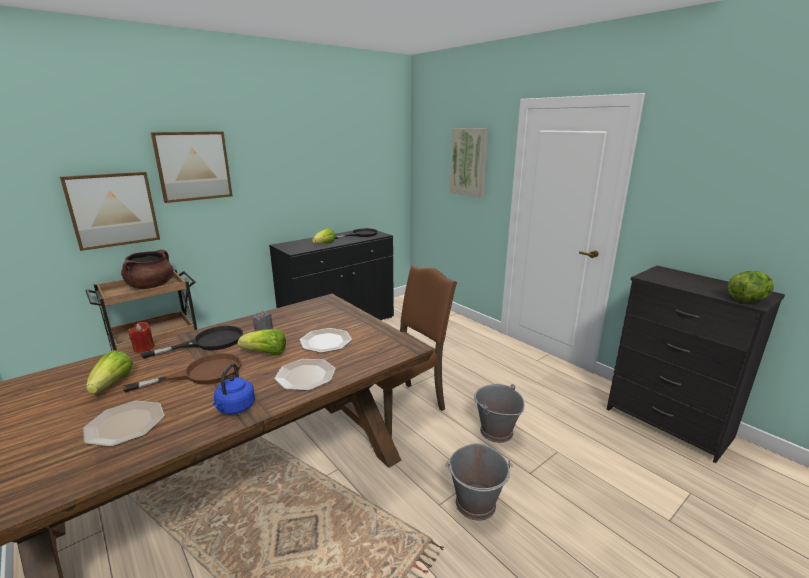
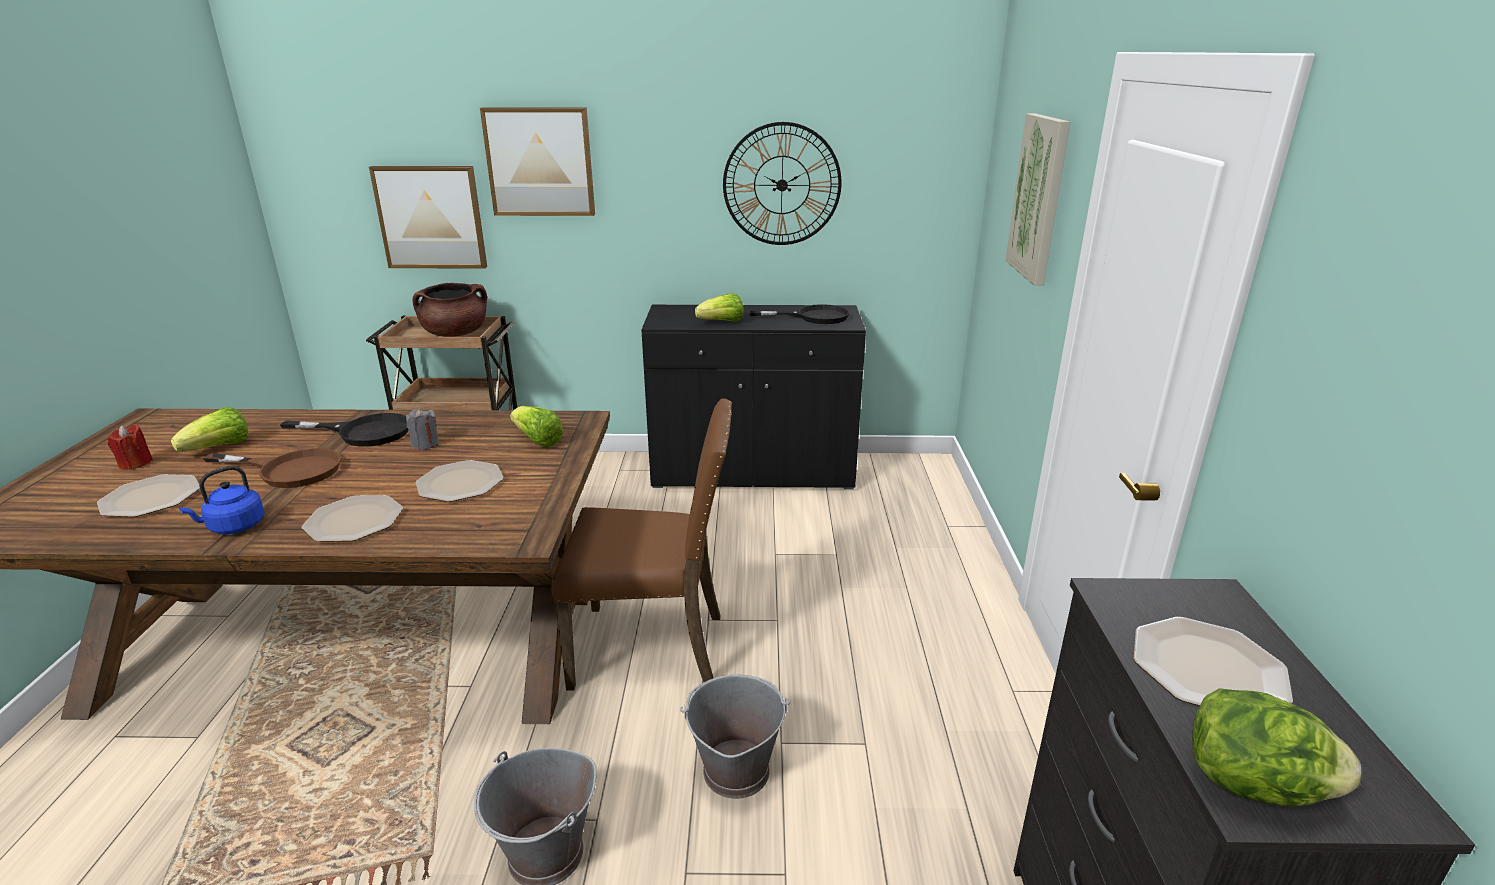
camera: 40 degrees right, 5 degrees up
red candle [128,322,155,353] -> red candle moved to [108,424,153,470]
lettuce [238,329,286,355] -> lettuce moved to [510,406,563,447]
none -> wall clock [723,122,841,245]
none -> plate [1133,617,1293,706]

